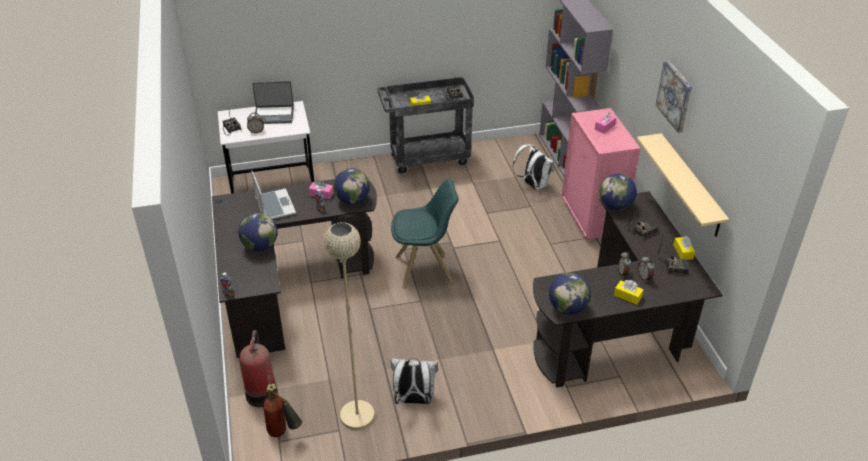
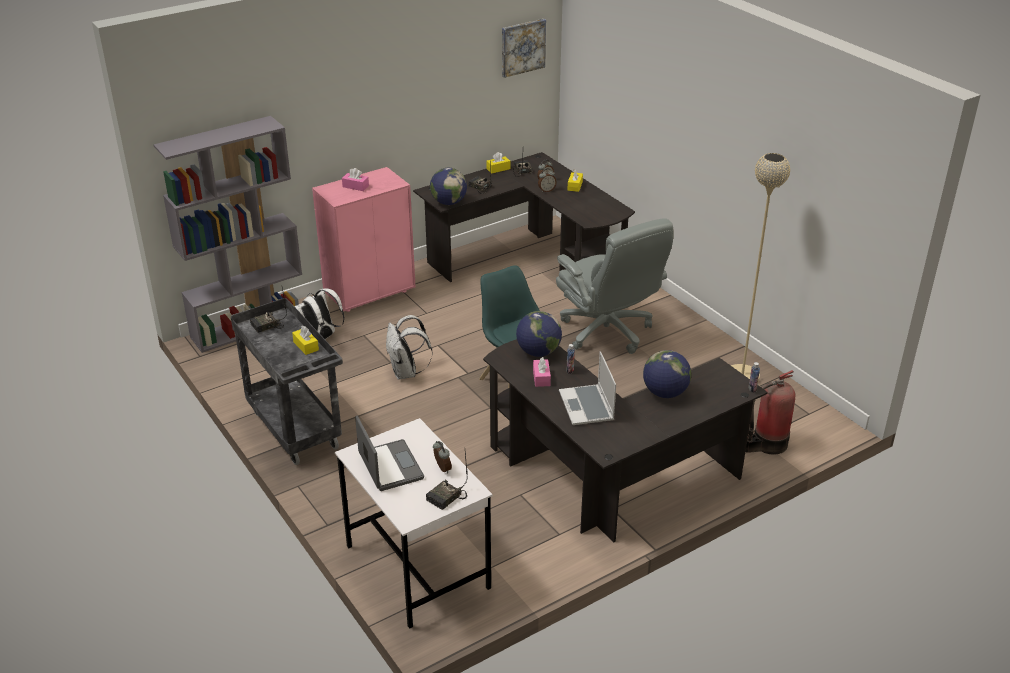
camera: 110 degrees left, 5 degrees down
laptop [251,170,296,219] -> laptop turned 60 degrees counterclockwise [559,351,616,425]
fire extinguisher [263,384,302,437] -> none
white backpack [391,358,438,404] -> white backpack moved to [386,315,433,380]
globe [549,273,591,315] -> none
beige shelf [637,133,729,237] -> none
picture [656,60,692,133] -> picture moved to [502,19,546,78]
none -> grey office chair [556,218,673,354]

